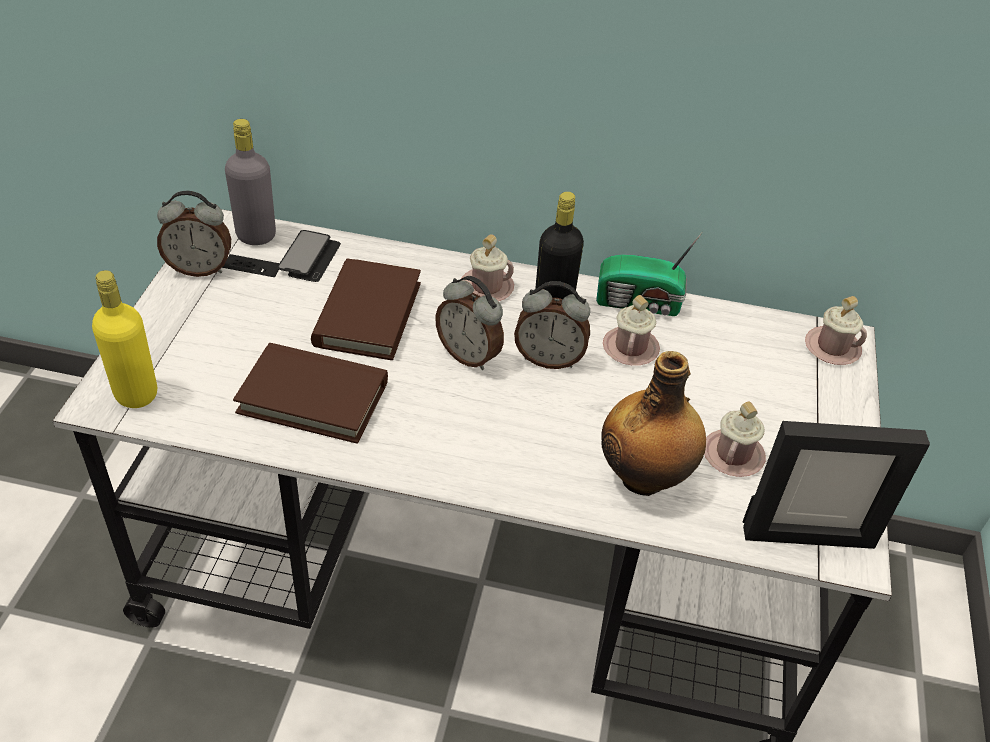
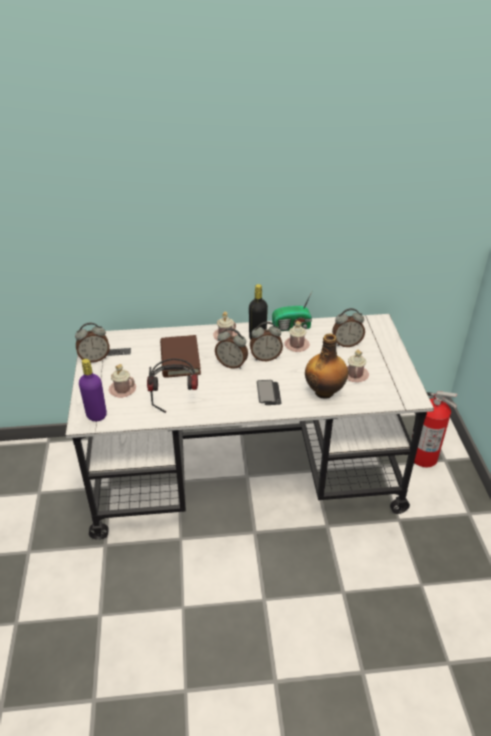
camera: 15 degrees left, 5 degrees down
yellow bottle [92,270,157,408] -> purple bottle [79,359,107,421]
grey bottle [225,119,276,245] -> none
brown book [233,343,388,444] -> headphones [147,358,198,413]
phone [277,230,341,282] -> phone moved to [257,380,282,405]
picture frame [742,421,930,549] -> none
pink mug [805,296,867,365] -> pink mug moved to [109,364,136,397]
none -> alarm clock [332,308,365,347]
none -> fire extinguisher [412,391,457,467]

